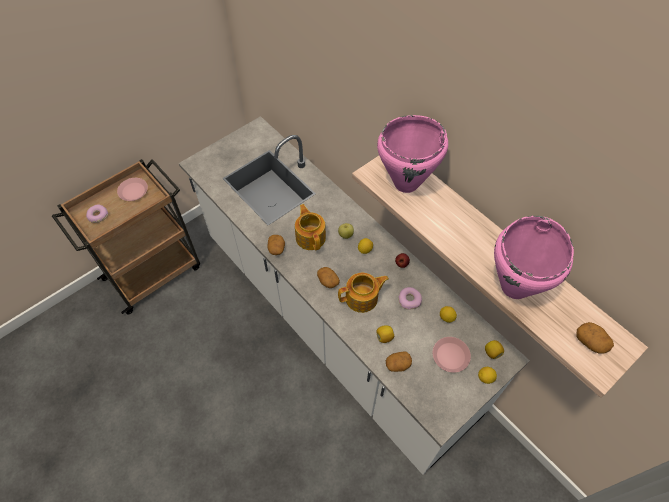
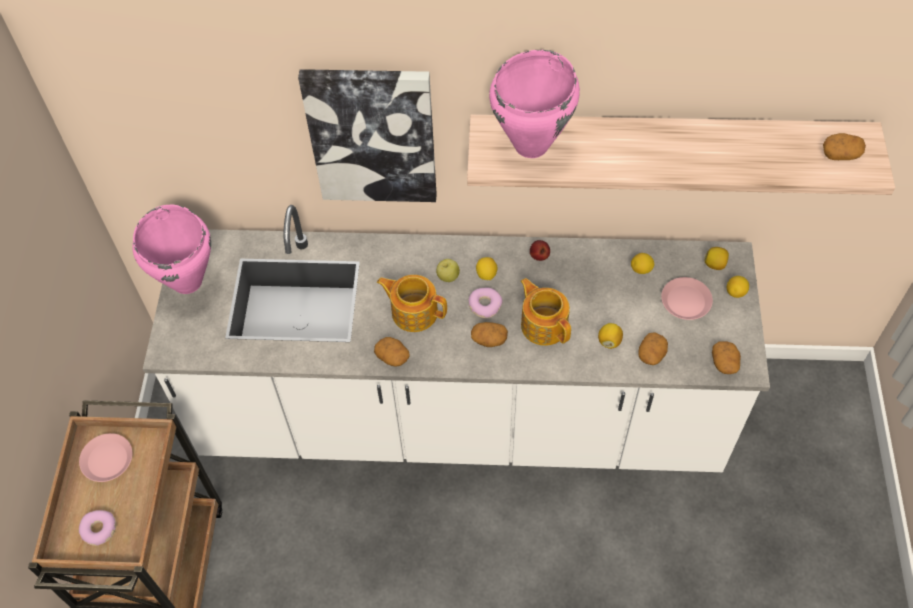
camera: 45 degrees left, 0 degrees up
teapot [338,273,389,313] -> teapot turned 60 degrees counterclockwise [521,278,571,346]
donut [398,287,422,310] -> donut moved to [468,288,502,319]
pink cooking pot [494,216,574,299] -> pink cooking pot moved to [133,205,211,294]
none -> picture [298,69,437,202]
none -> potato [712,341,741,374]

